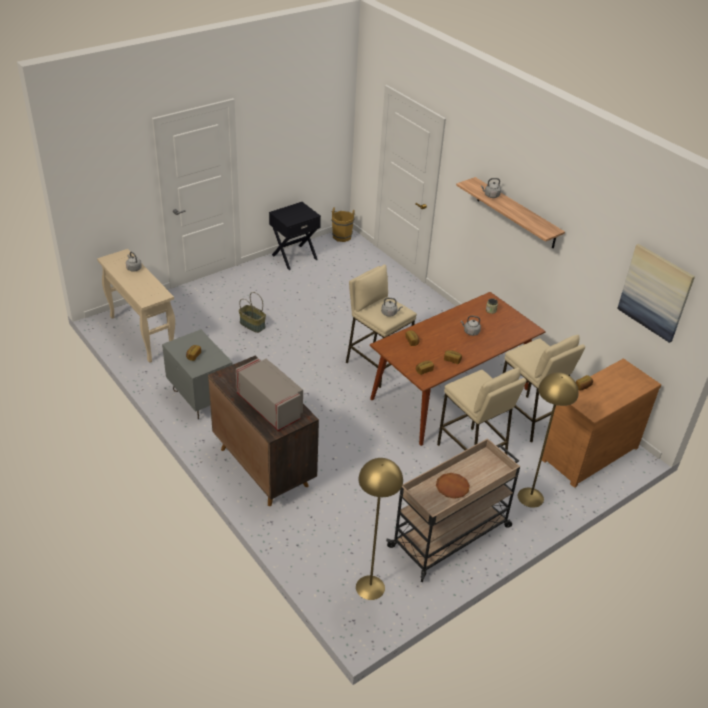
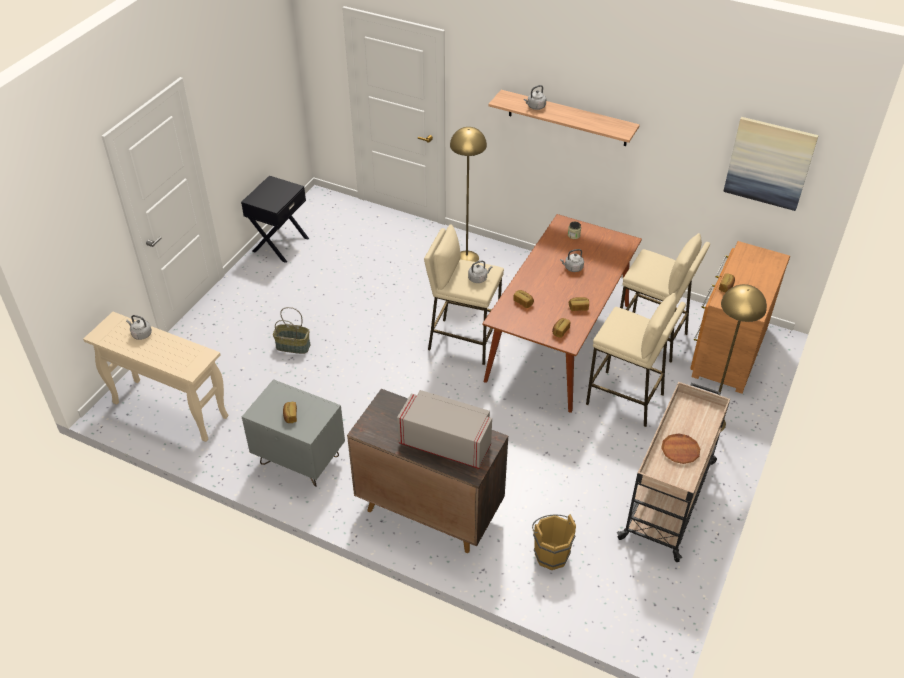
camera: 25 degrees left, 5 degrees up
brown bucket [331,207,355,242] -> brown bucket moved to [532,514,576,570]
yellow floor lamp [356,458,403,600] -> yellow floor lamp moved to [450,127,487,262]

